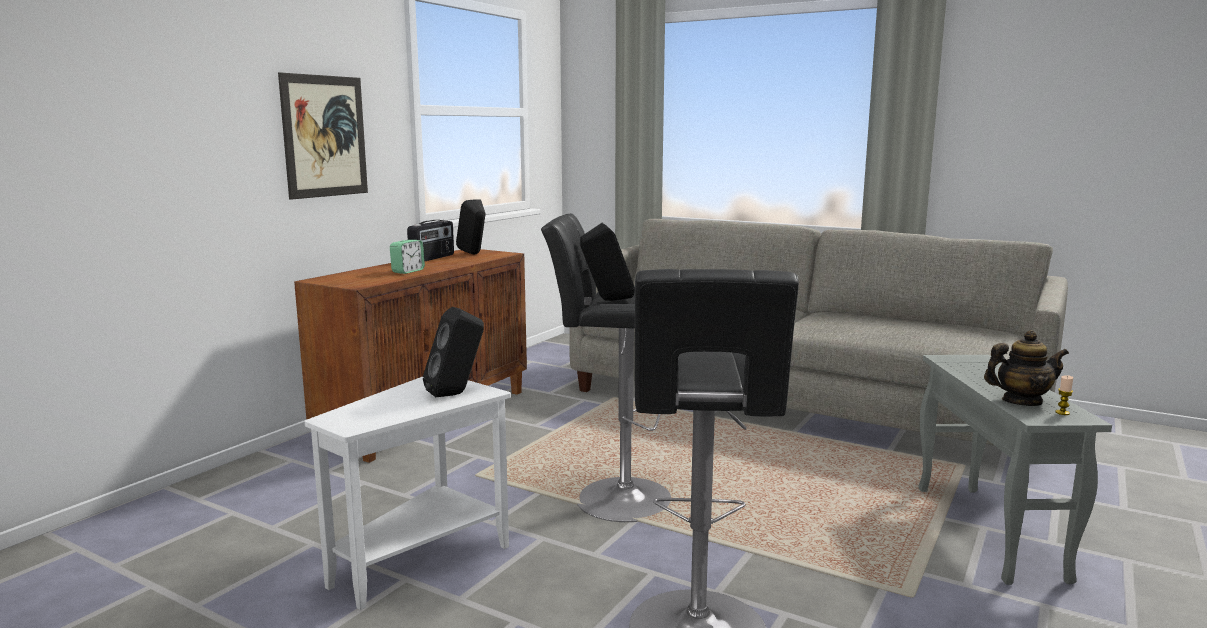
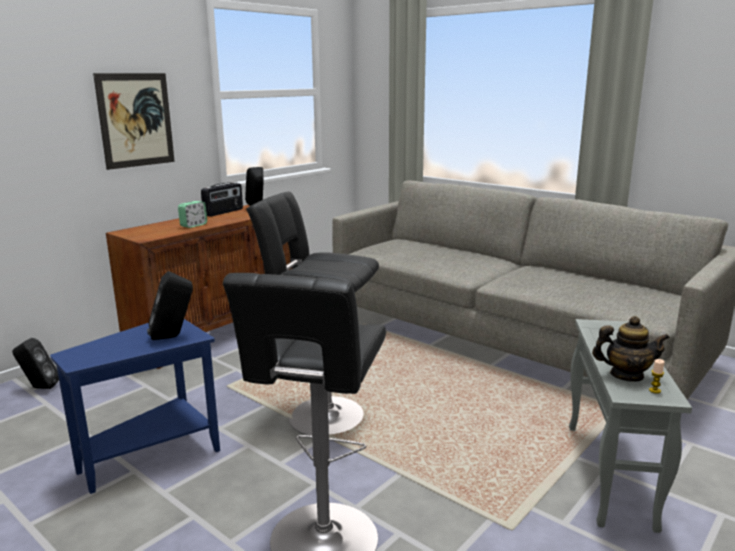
camera: 10 degrees right, 5 degrees up
white side table [305,377,511,610] -> blue side table [50,319,220,494]
black speaker [580,223,635,301] -> black speaker moved to [12,338,59,389]

